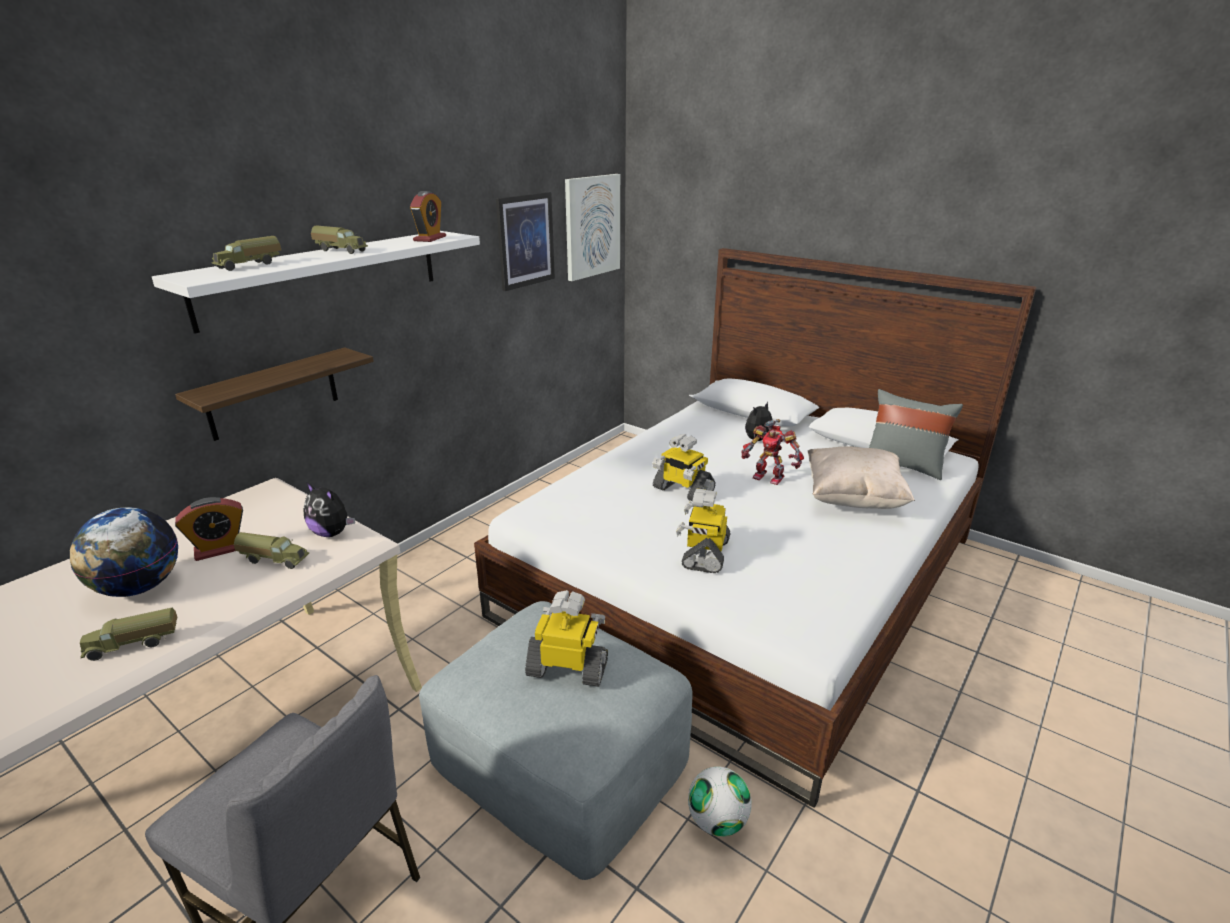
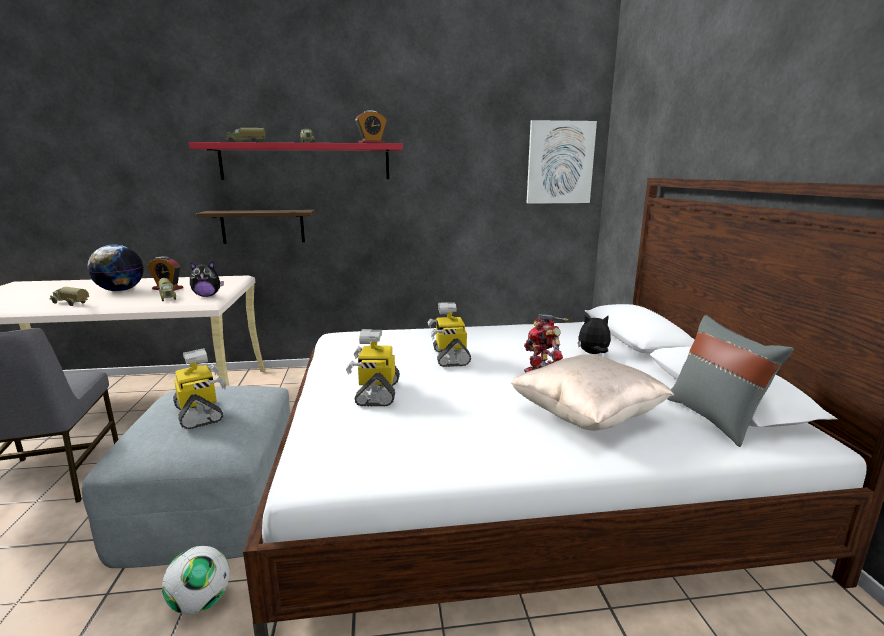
camera: 45 degrees right, 10 degrees down
white shelf [152,231,480,334] -> red shelf [189,142,403,180]
plush toy [303,482,355,537] -> plush toy turned 90 degrees counterclockwise [190,262,224,297]
picture [496,192,555,291] -> none
toy robot [676,488,730,573] -> toy robot turned 60 degrees counterclockwise [346,329,400,406]

